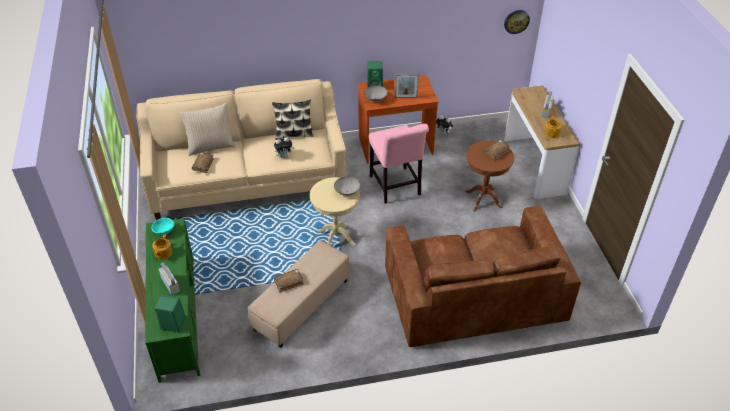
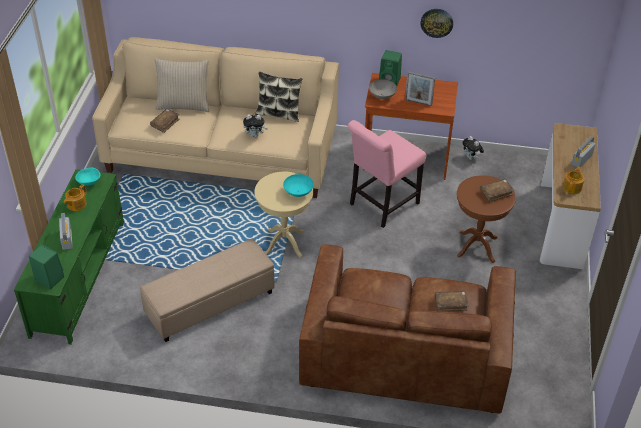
camera: 20 degrees right, 0 degrees up
brown book [274,269,304,292] -> brown book moved to [435,291,469,312]
grey bowl [334,177,360,196] -> turquoise bowl [283,174,314,197]
pink chair [369,124,429,204] -> pink chair turned 45 degrees clockwise [348,120,426,228]
wall clock [504,10,530,34] -> wall clock moved to [421,9,453,38]

